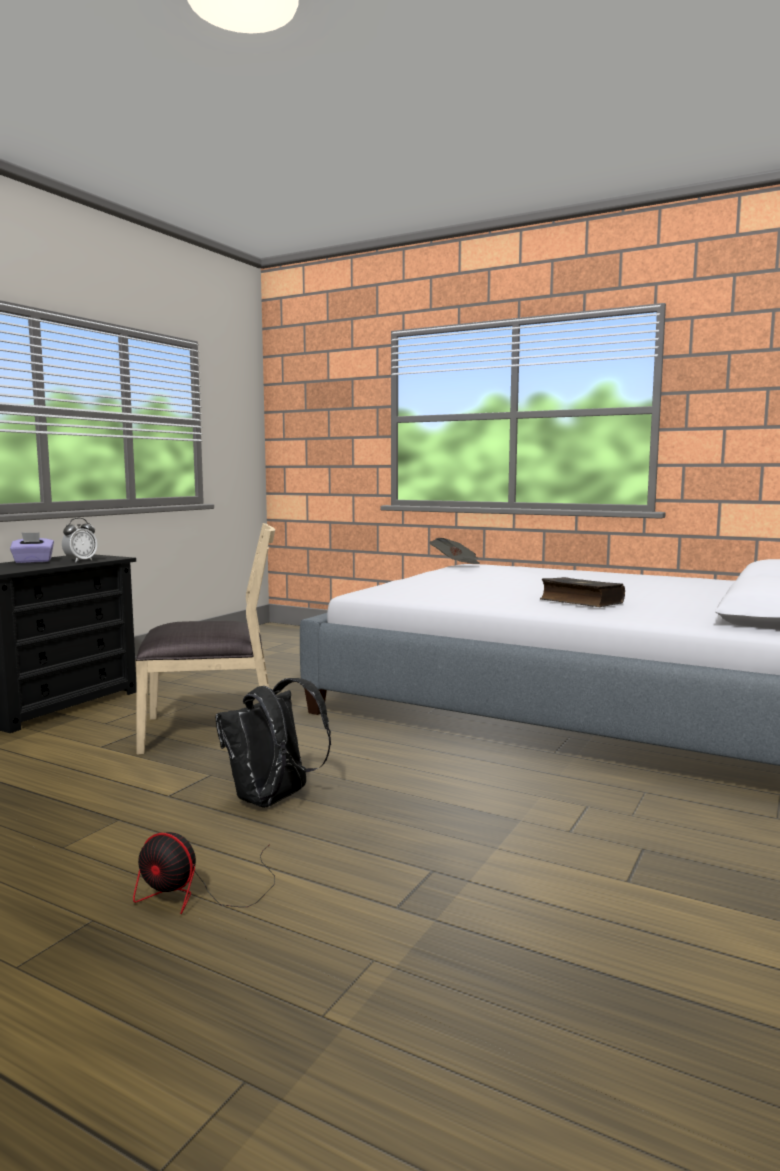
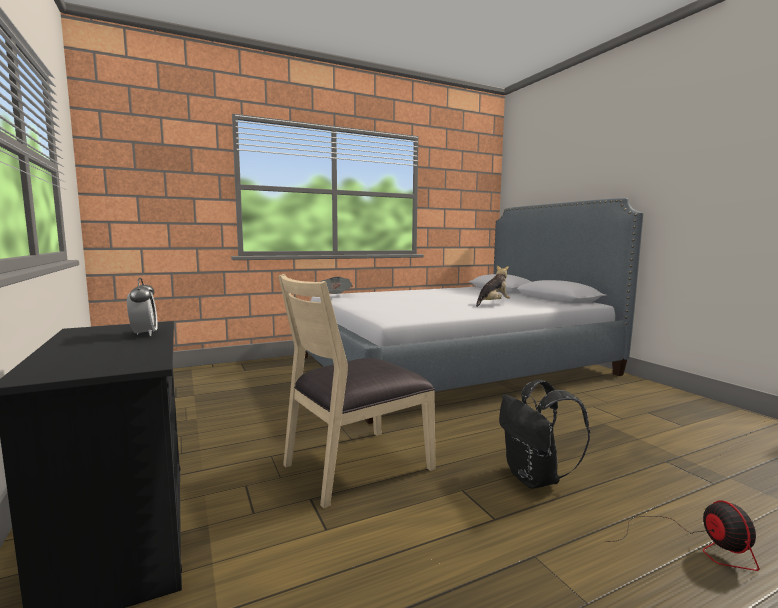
camera: 55 degrees left, 0 degrees up
purple tissue box [10,532,54,563] -> none
fan [133,832,275,914] -> fan turned 60 degrees counterclockwise [605,501,759,571]
beige chair [136,523,275,755] -> beige chair turned 150 degrees counterclockwise [278,274,436,509]
book [540,577,625,607] -> plush toy [476,265,510,307]

